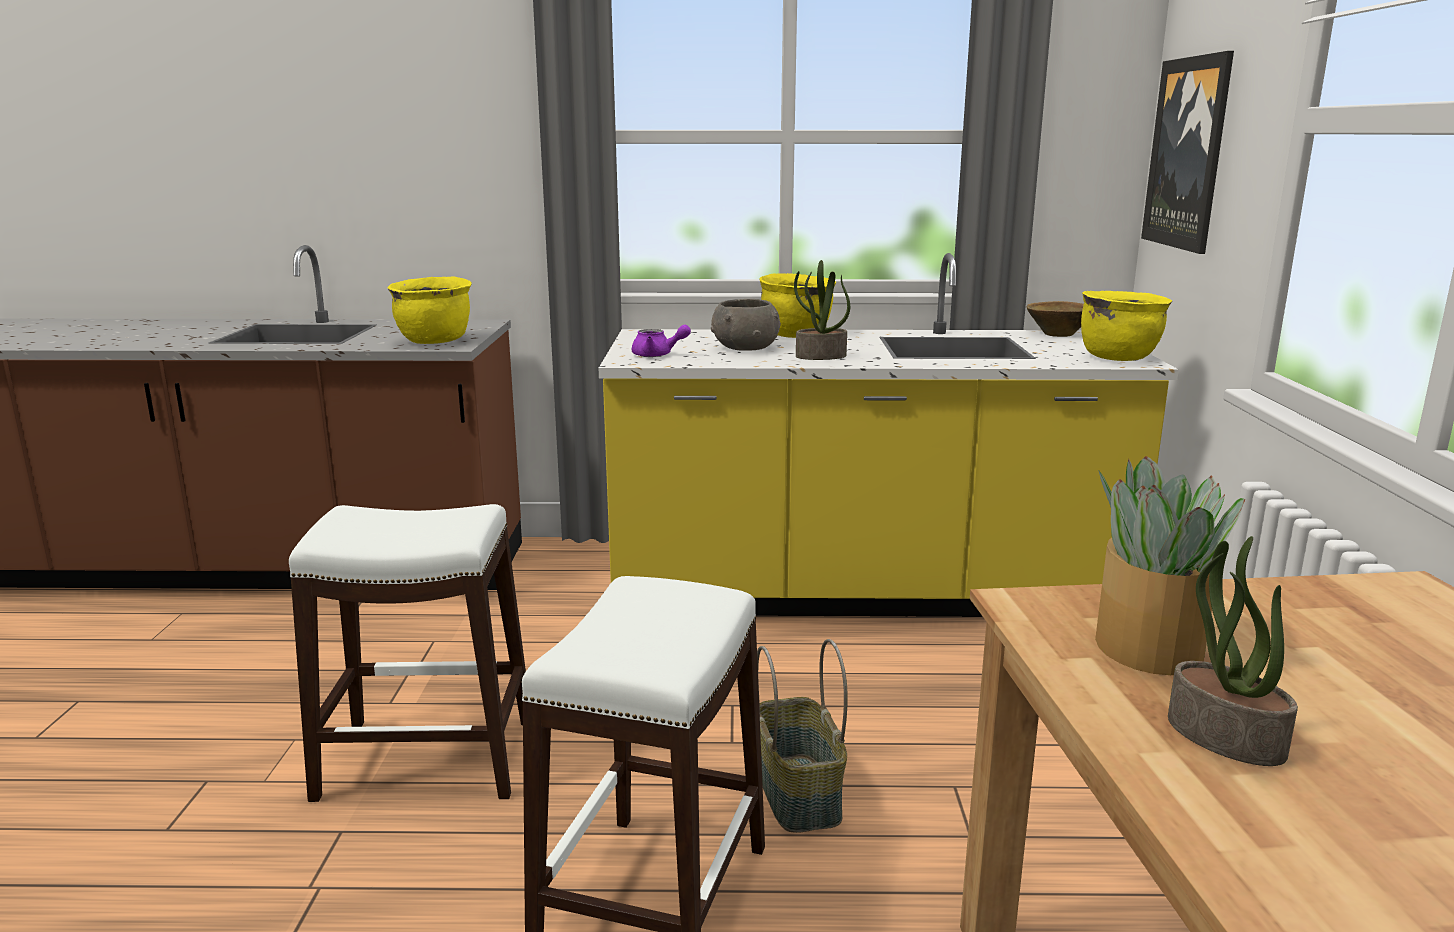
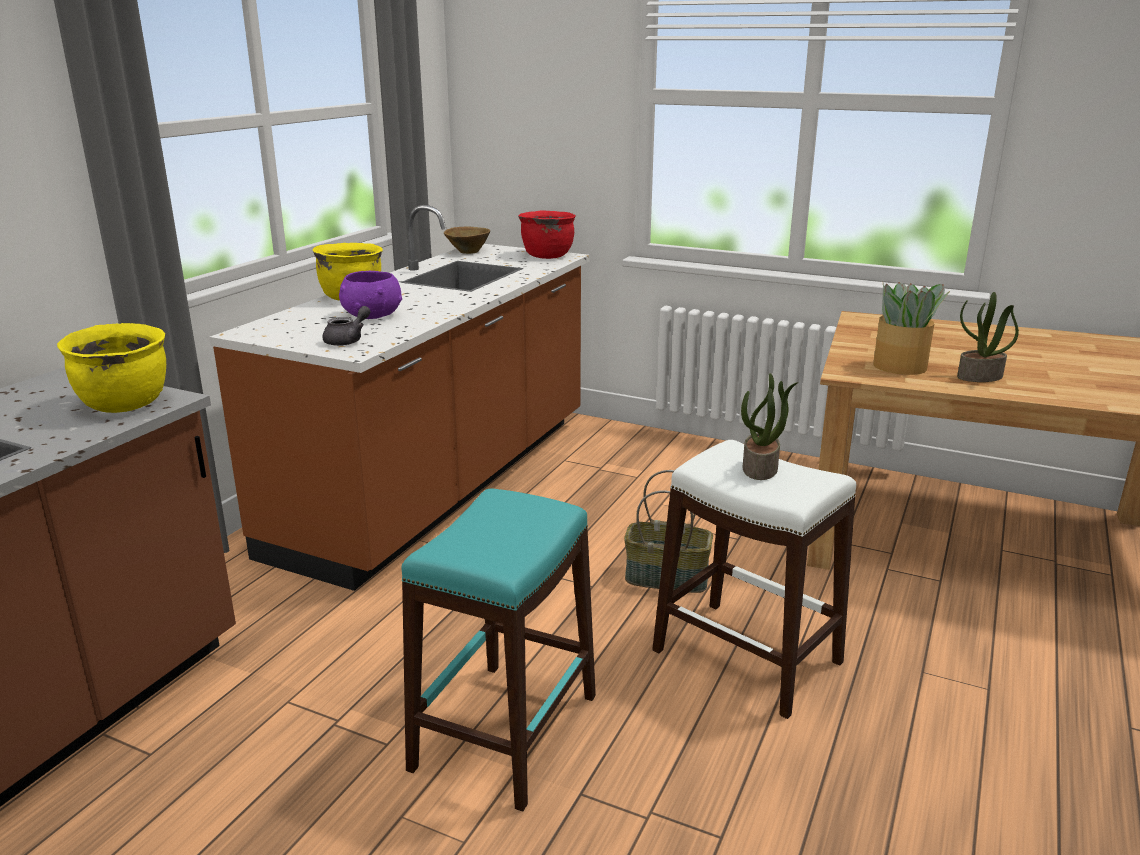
camera: 65 degrees left, 5 degrees up
white stool [289,504,526,802] -> turquoise stool [402,489,596,812]
yellow counter [599,253,1179,617] -> brown counter [209,205,590,591]
purple teapot [632,325,691,357] -> grey teapot [323,306,371,346]
grey bowl [711,299,781,351] -> purple bowl [339,271,402,319]
potted plant [794,260,850,360] -> potted plant moved to [741,373,798,480]
yellow cooking pot [1081,291,1172,361] -> red cooking pot [518,210,576,259]
picture [1141,51,1234,254] -> none

